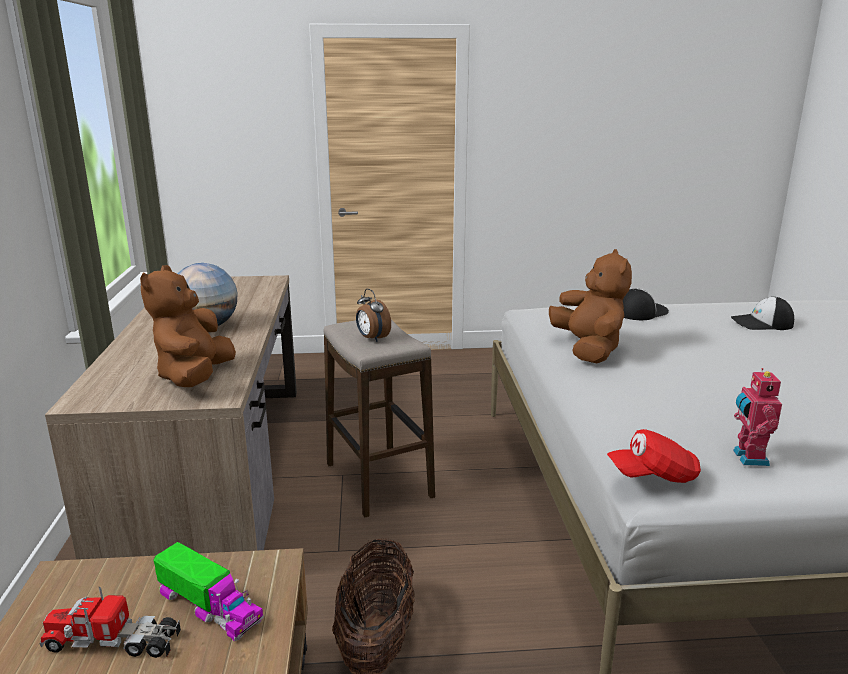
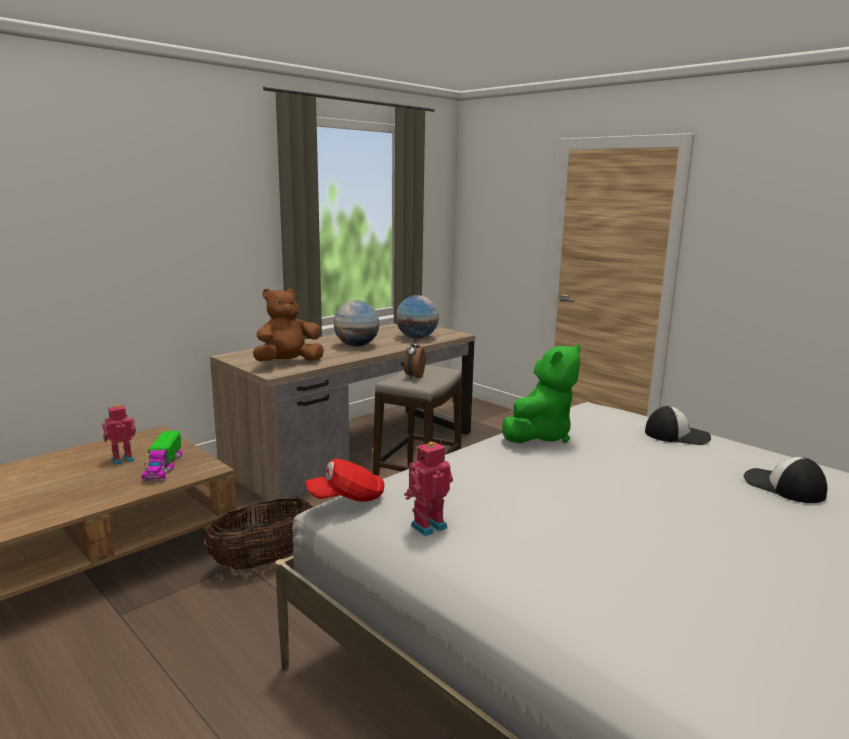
camera: 50 degrees right, 5 degrees down
toy truck [39,587,181,658] -> toy robot [102,404,136,465]
brown plush toy [549,249,632,363] -> green plush toy [502,344,580,444]
red cap [607,429,701,483] -> red cap turned 60 degrees counterclockwise [305,459,384,502]
none -> globe [396,295,439,339]

